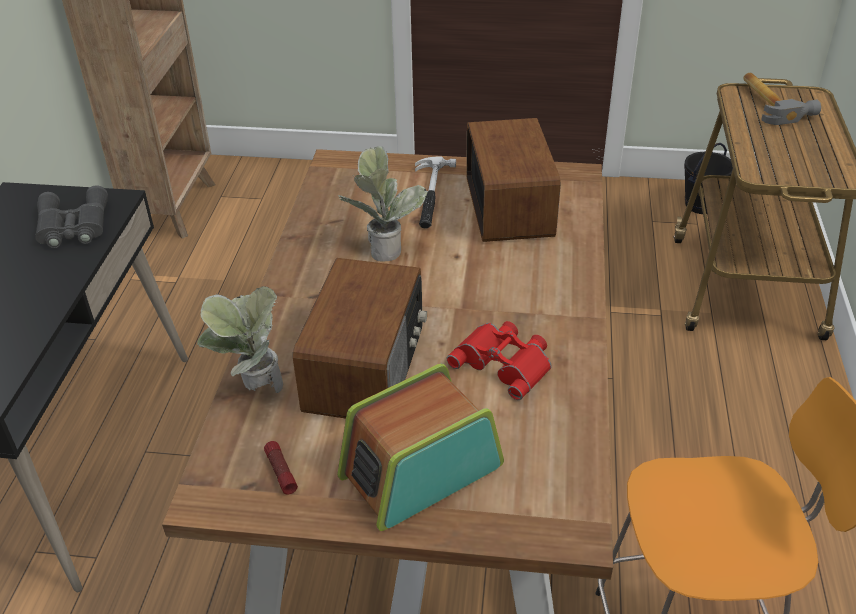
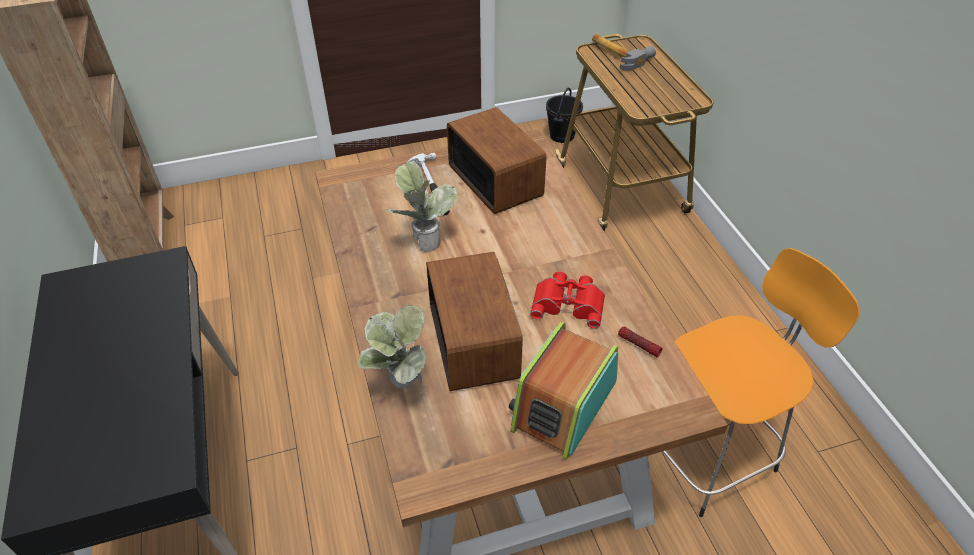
camera: 25 degrees left, 5 degrees up
grey binoculars [35,185,108,248] -> none
flashlight [264,441,298,495] -> flashlight moved to [618,327,663,357]

